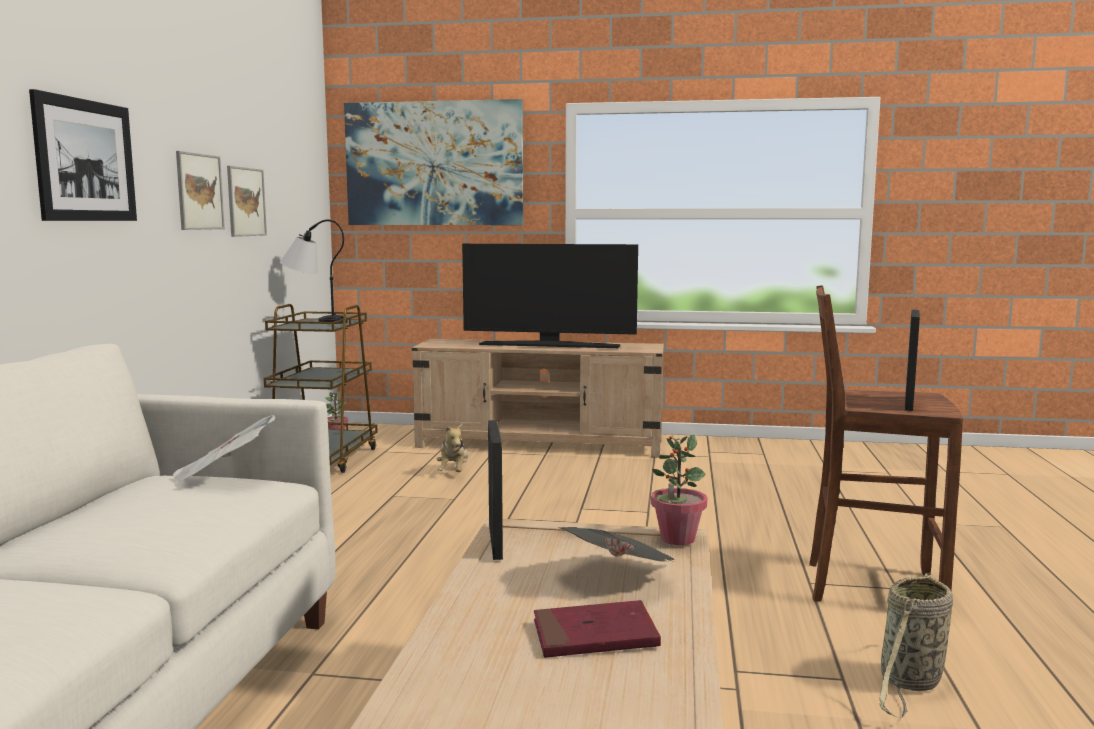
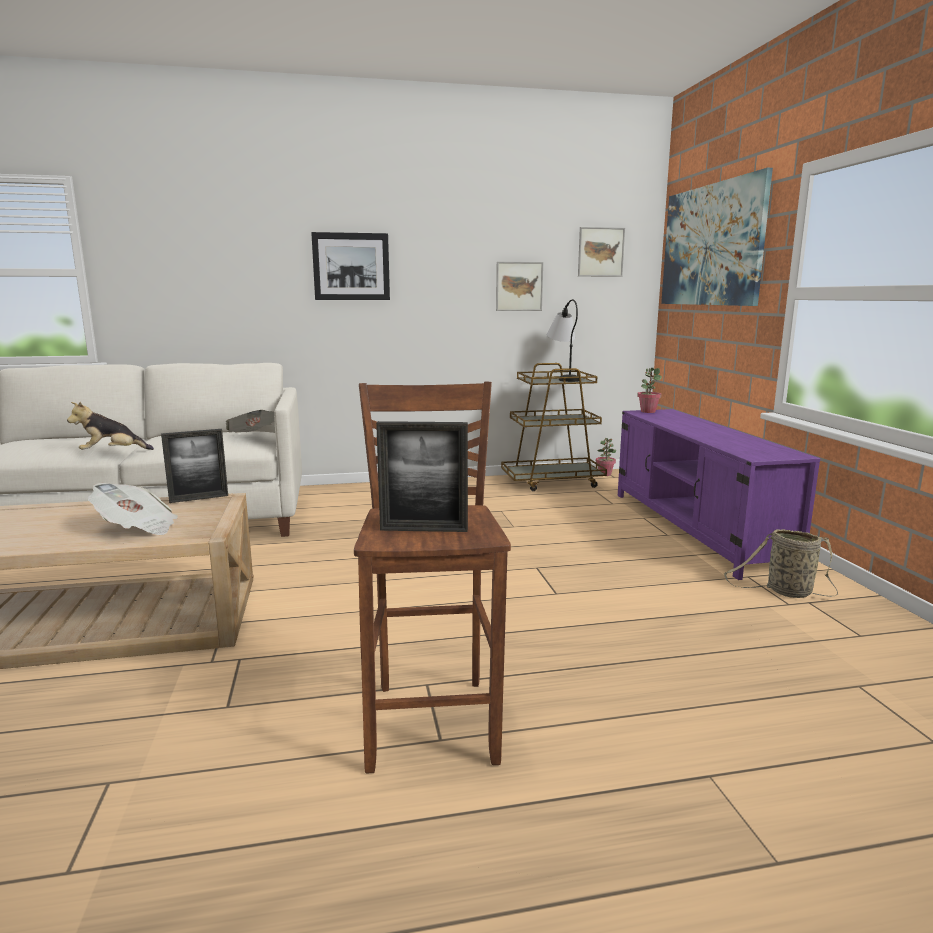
camera: 70 degrees right, 5 degrees up
picture [176,151,225,230] -> picture moved to [578,227,625,277]
beige tv stand [412,339,664,458] -> purple tv stand [618,409,821,580]
plush toy [437,423,468,472] -> plush toy moved to [67,402,154,450]
television [462,244,638,348] -> none
red book [534,600,661,658] -> none
potted plant [651,434,707,545] -> potted plant moved to [637,368,662,413]
basket [879,573,953,718] -> basket moved to [724,529,838,598]

